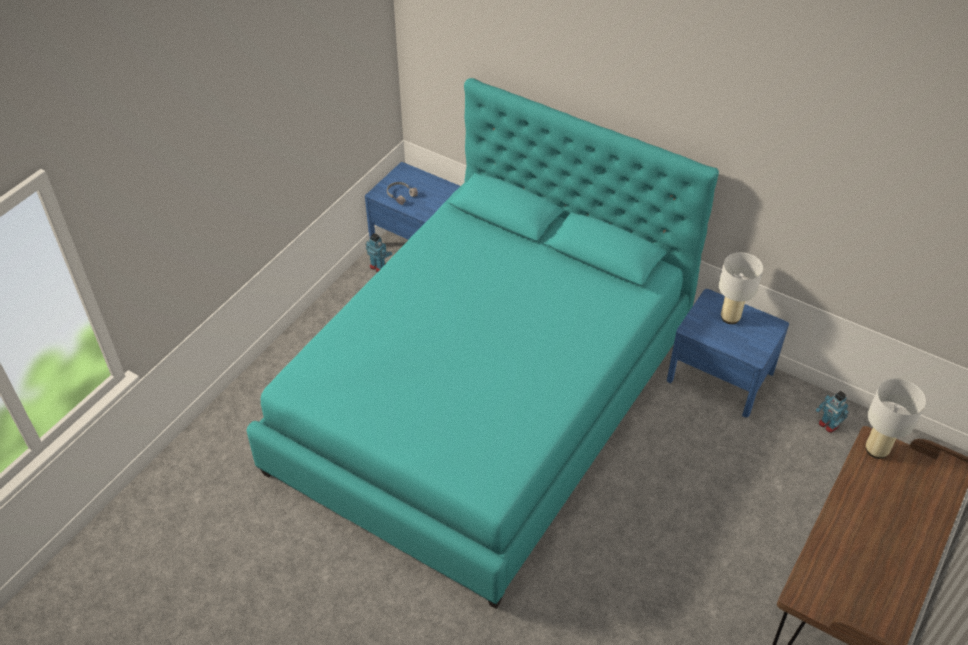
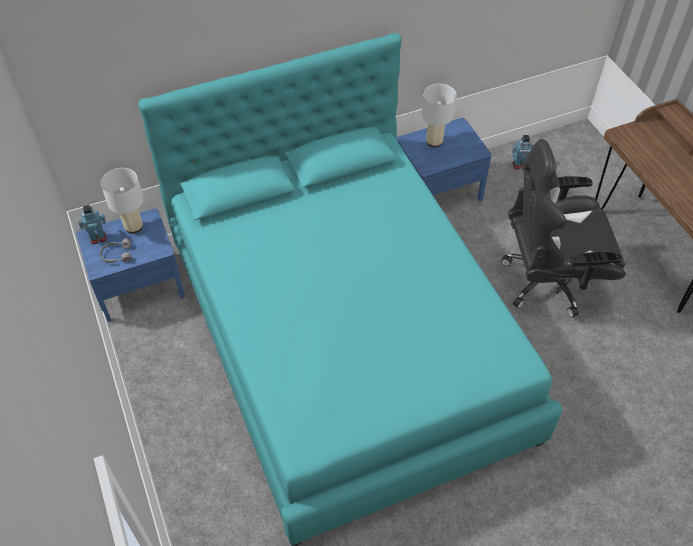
camera: 55 degrees left, 5 degrees up
toy robot [365,233,392,272] -> toy robot moved to [78,205,107,244]
white table lamp [866,378,926,459] -> white table lamp moved to [101,168,143,234]
none -> black office chair [501,139,626,317]

